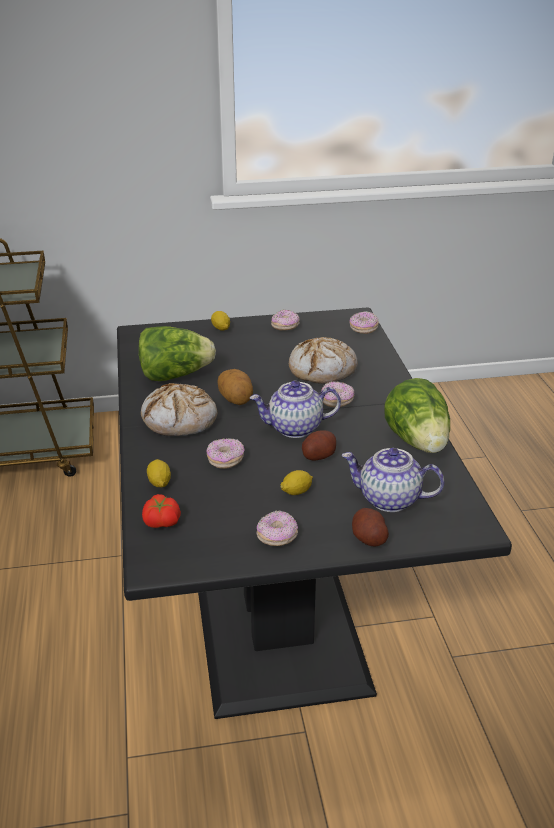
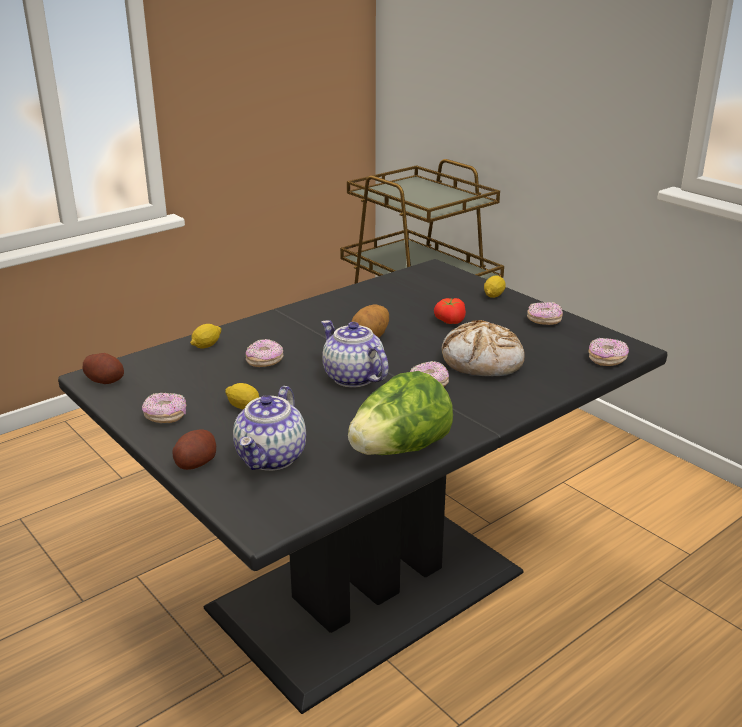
camera: 60 degrees right, 5 degrees down
lettuce [139,326,216,381] -> none
bread [141,383,217,436] -> none
tomato [142,494,181,528] -> tomato moved to [434,298,466,324]
potato [302,430,336,461] -> potato moved to [83,353,124,384]
teapot [341,448,444,512] -> teapot turned 150 degrees counterclockwise [233,386,306,471]

